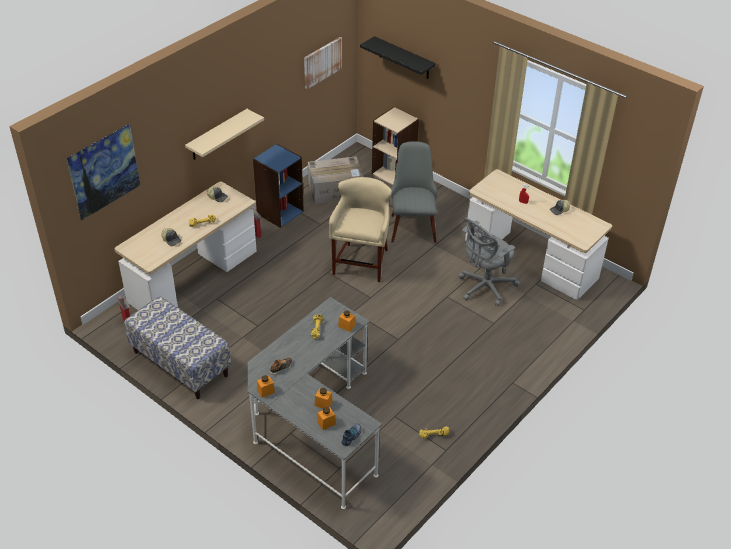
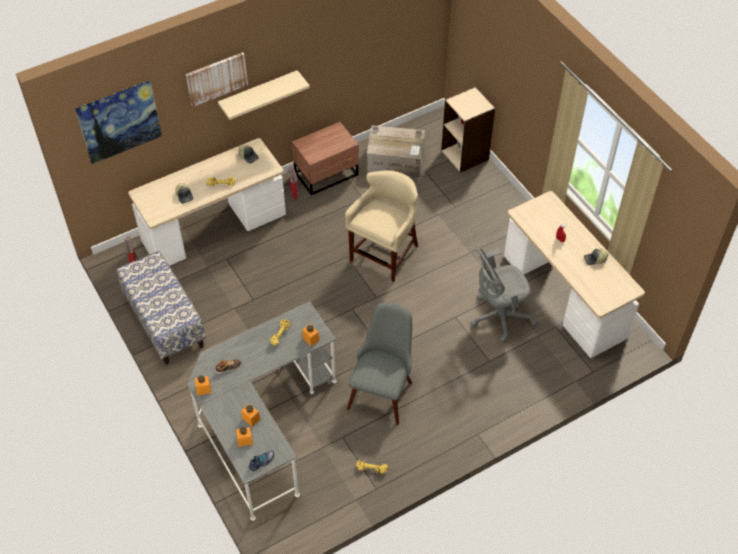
camera: 20 degrees right, 10 degrees up
blue bookcase [253,144,304,228] -> brown nightstand [292,122,359,195]
picture [304,37,342,89] -> picture moved to [186,52,248,107]
black shelf [360,36,436,79] -> none
grey chair [391,141,437,243] -> grey chair moved to [347,303,412,425]

